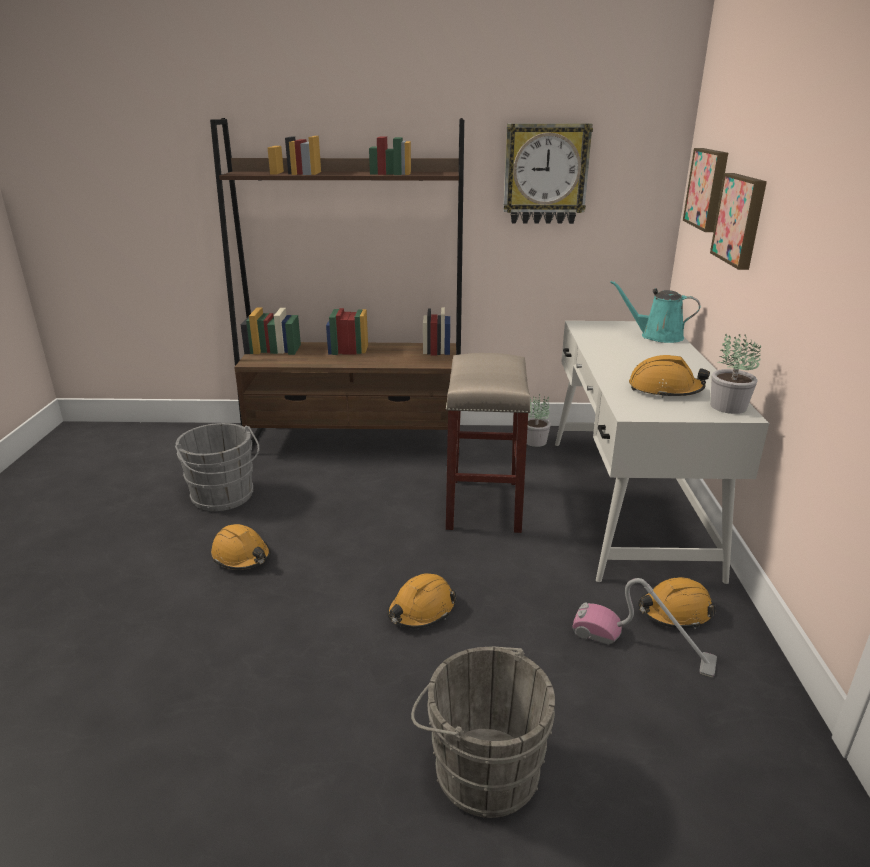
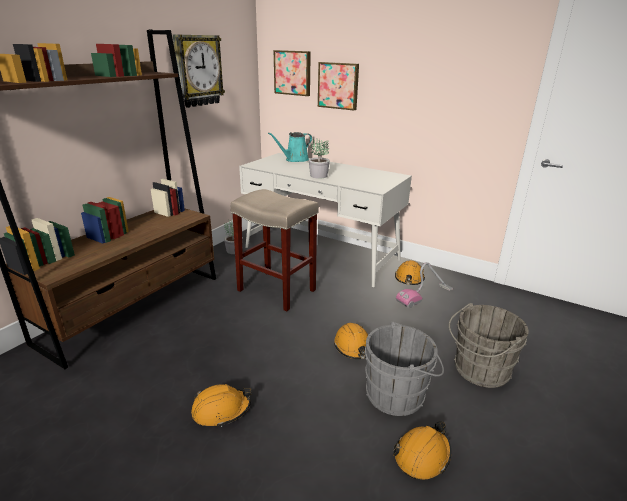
camera: 60 degrees left, 0 degrees up
grey bucket [175,423,260,511] -> grey bucket moved to [365,321,444,416]
orange hard hat [629,355,710,398] -> orange hard hat moved to [393,421,451,479]
potted plant [710,334,761,414] -> potted plant moved to [309,139,330,179]

